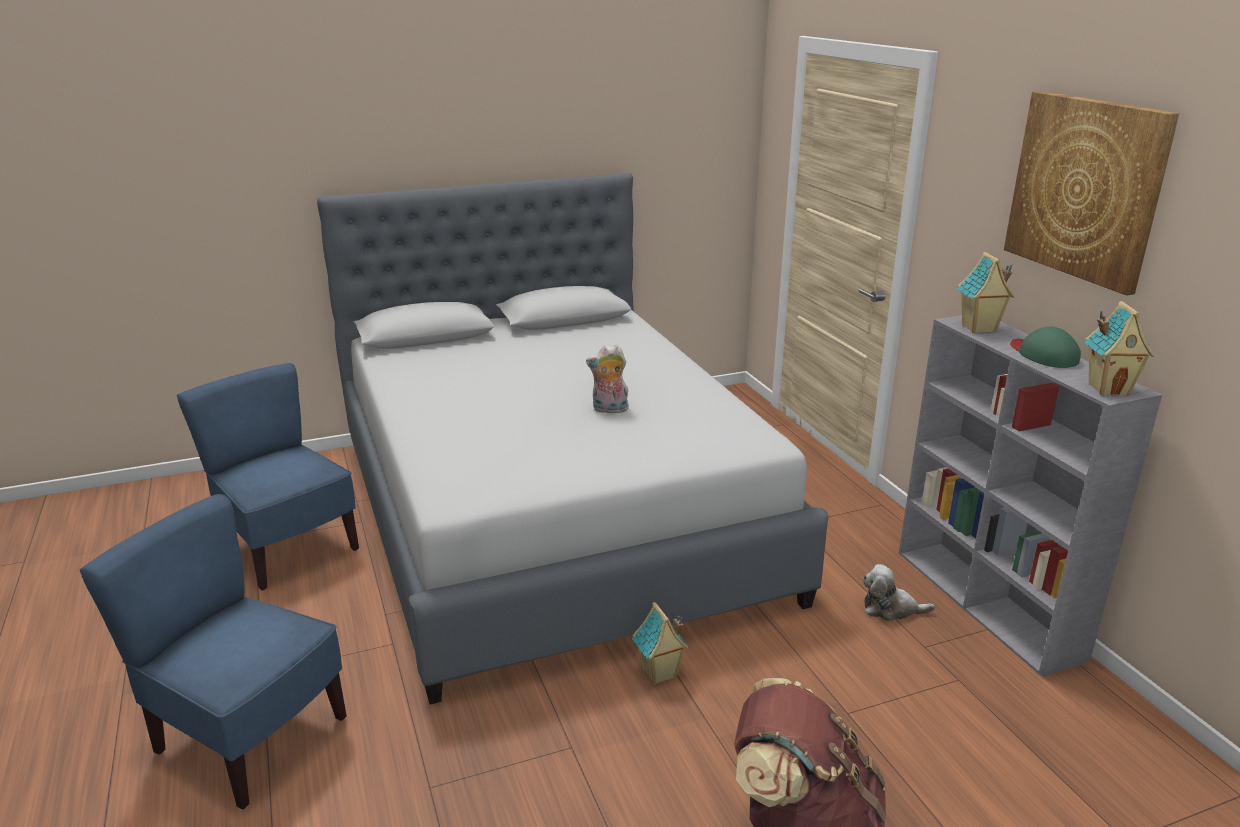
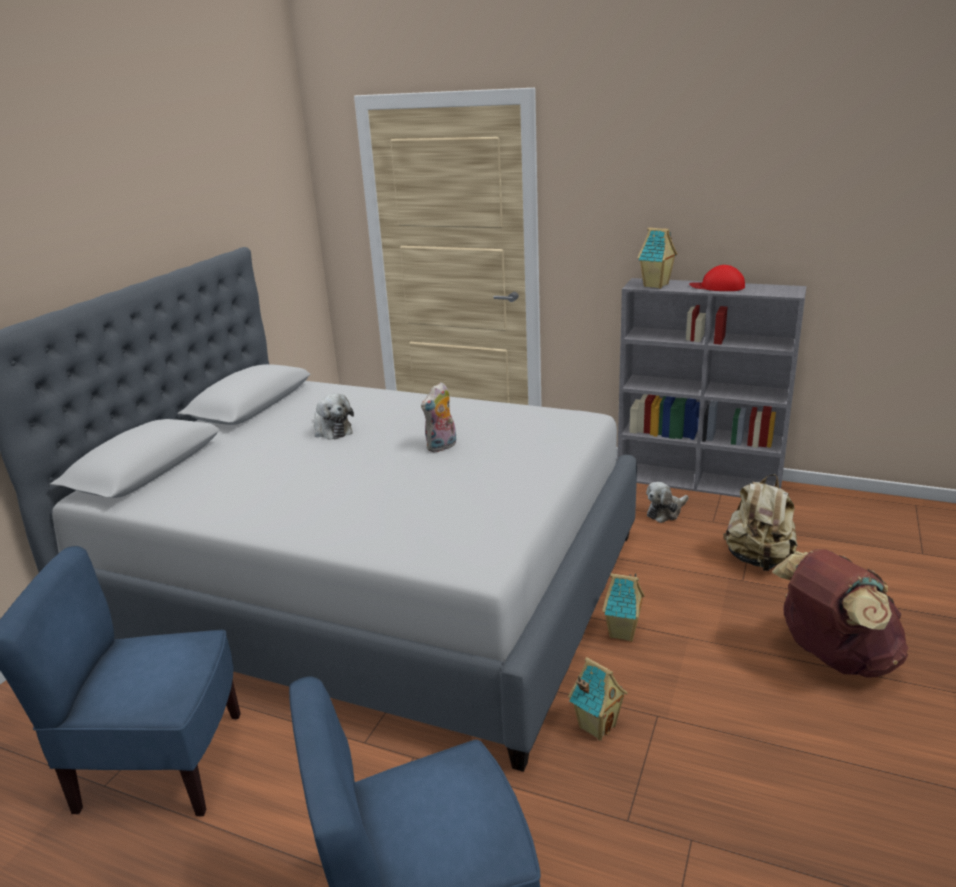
camera: 45 degrees left, 0 degrees up
picture [1004,91,1179,296] -> none
green cap [1010,326,1081,368] -> red cap [689,265,745,291]
toy house [1084,301,1154,396] -> toy house moved to [568,657,628,740]
none -> plush toy [314,393,354,440]
none -> beige backpack [723,474,798,571]

